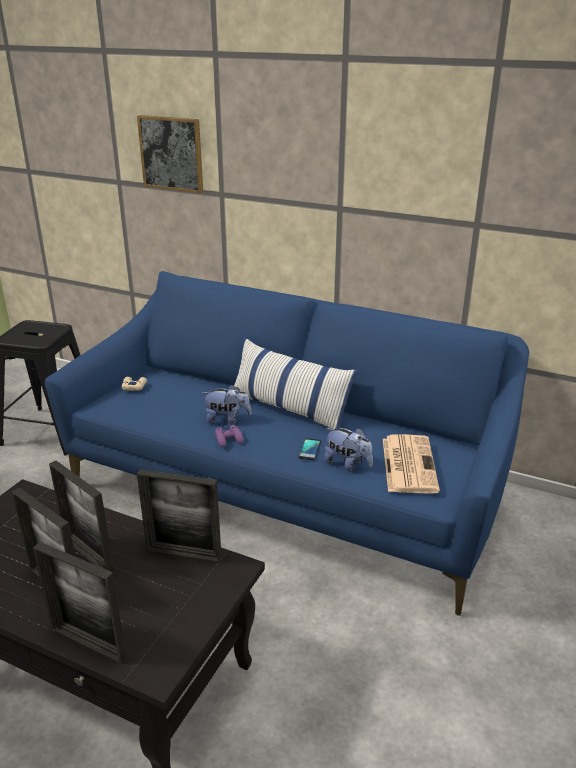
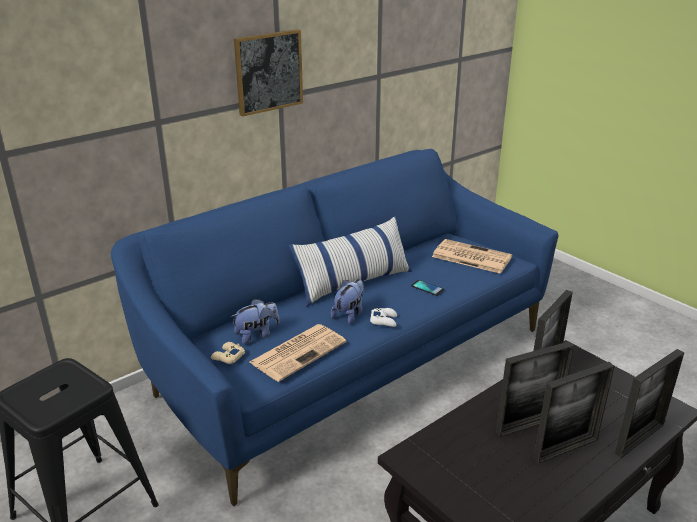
camera: 65 degrees left, 0 degrees up
picture [137,115,203,193] -> picture moved to [234,29,303,117]
purple game controller [215,425,243,447] -> white game controller [370,308,397,327]
plush toy [324,428,373,471] -> plush toy moved to [231,299,280,345]
none -> newspaper [250,324,346,382]

